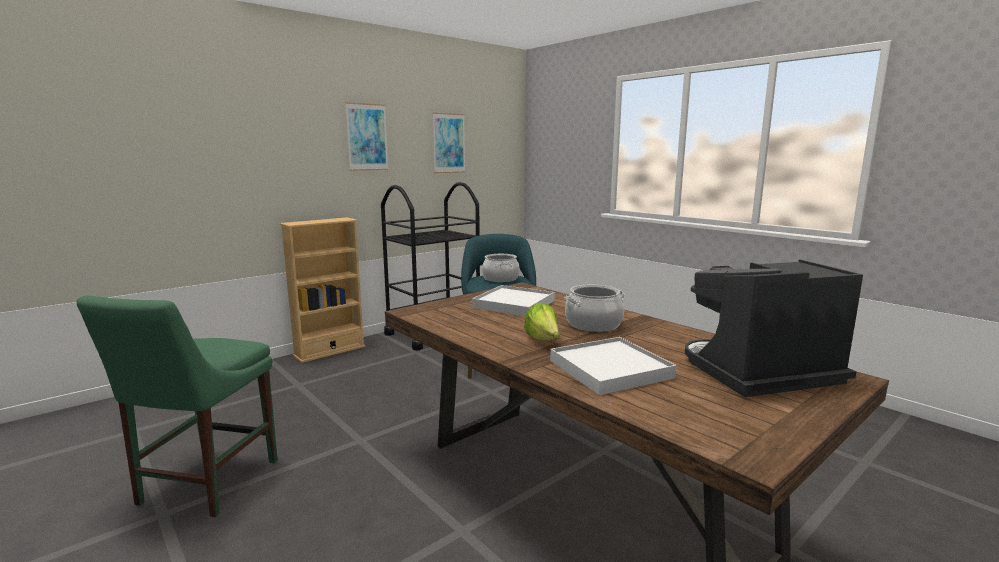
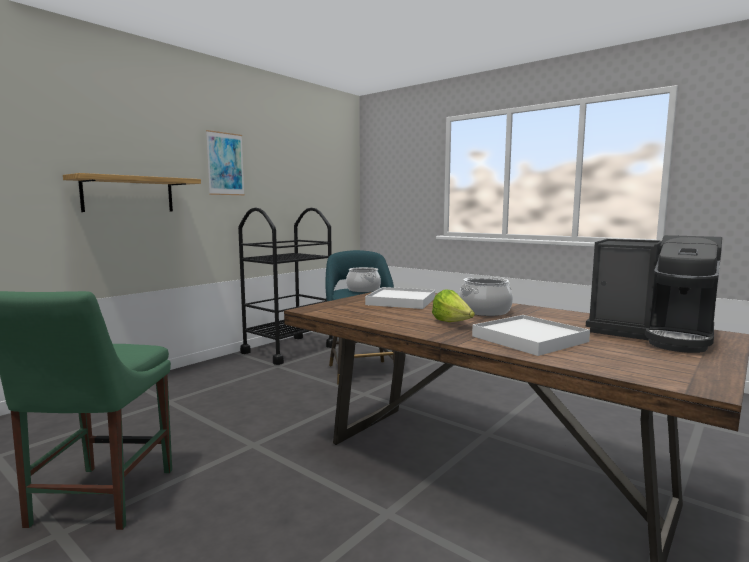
camera: 10 degrees left, 5 degrees down
beige bookcase [280,218,366,363] -> none
picture [432,112,466,173] -> none
coffee machine [685,260,863,397] -> coffee machine turned 120 degrees counterclockwise [586,235,722,353]
none -> shelf [63,173,201,212]

